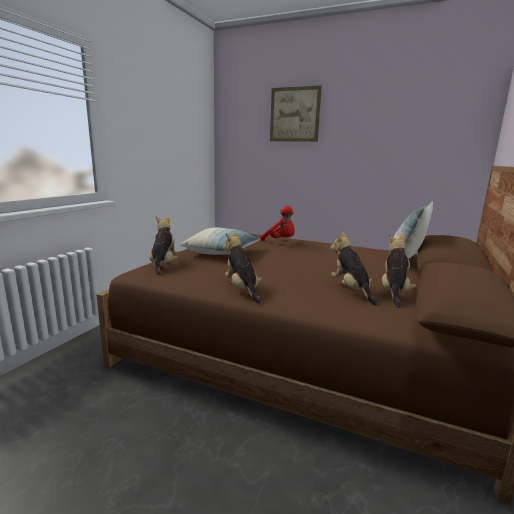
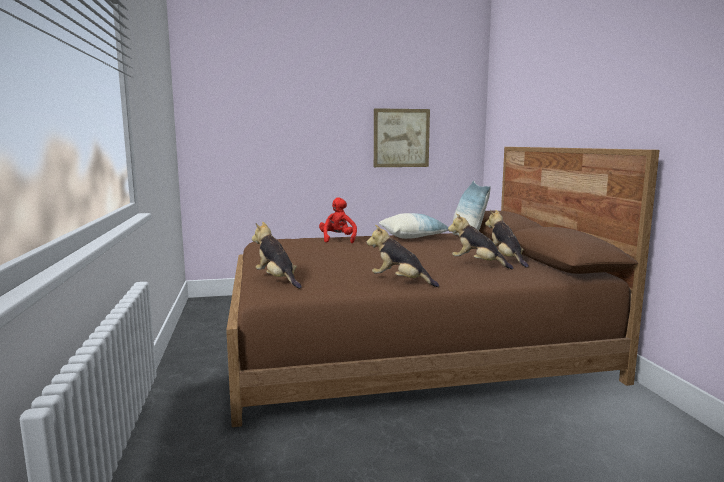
camera: 35 degrees left, 5 degrees down
pillow [180,227,261,255] -> pillow moved to [379,213,448,239]
red plush toy [260,206,295,241] -> red plush toy turned 90 degrees counterclockwise [319,197,357,243]
picture [270,85,322,142] -> picture moved to [374,108,430,167]

